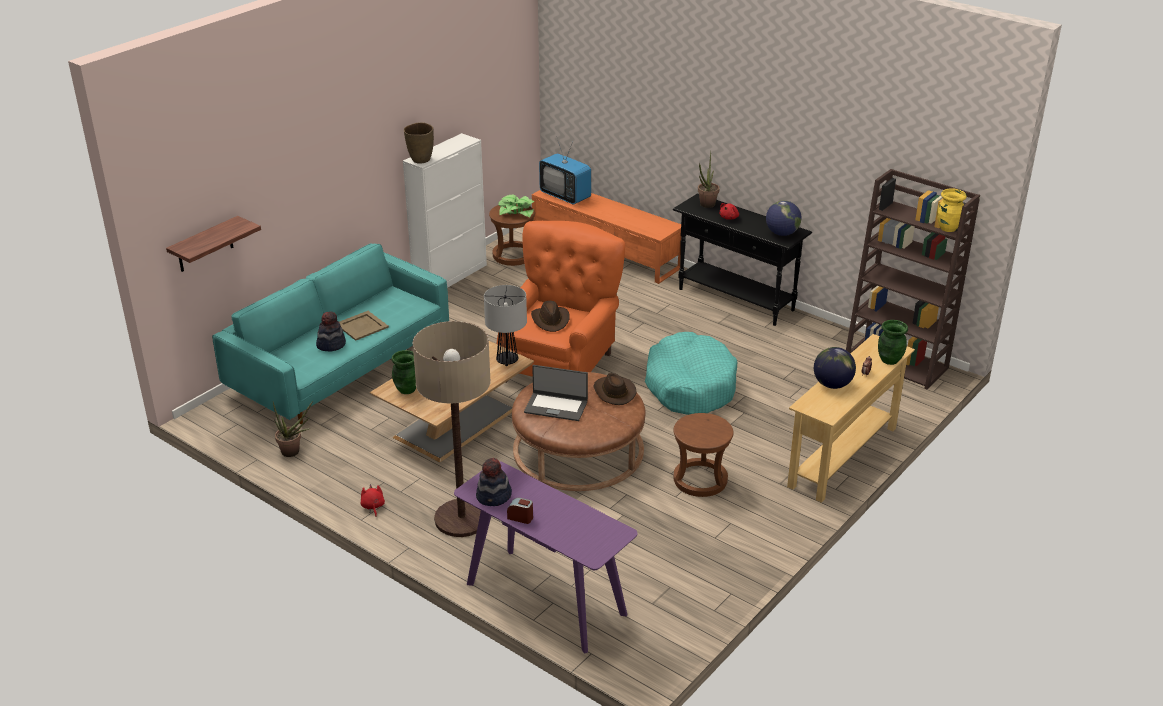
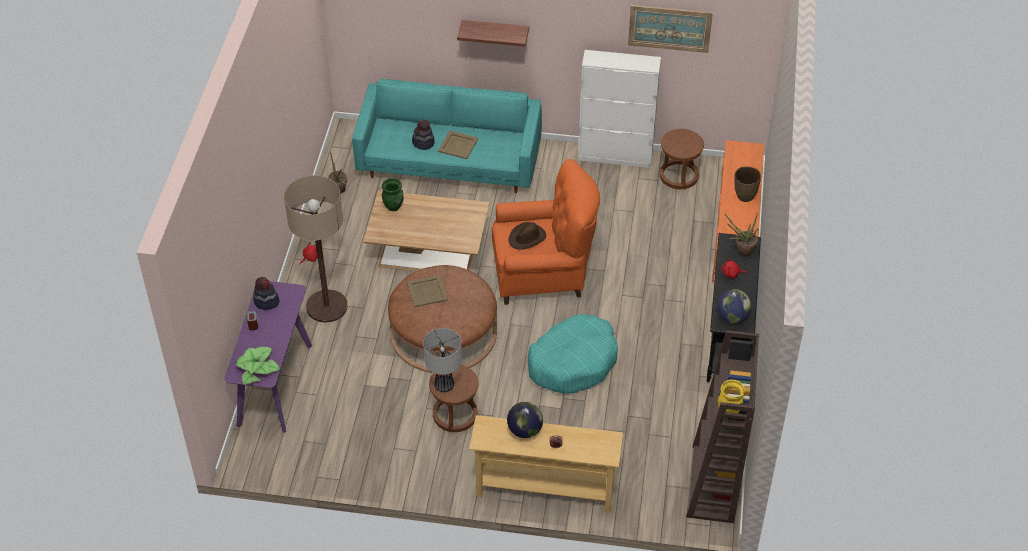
camera: 60 degrees right, 15 degrees up
shelf [166,216,261,272] -> shelf moved to [457,20,529,47]
brown vase [404,122,434,164] -> brown vase moved to [734,166,761,202]
table lamp [484,285,527,366] -> table lamp moved to [423,328,462,392]
potted plant [498,195,535,217] -> potted plant moved to [235,347,280,385]
laptop [524,365,588,421] -> beige tray [407,275,448,307]
television [539,138,591,204] -> none
brown hat [593,373,637,405] -> none
green vase [878,320,908,365] -> none
none -> picture [628,5,713,53]

